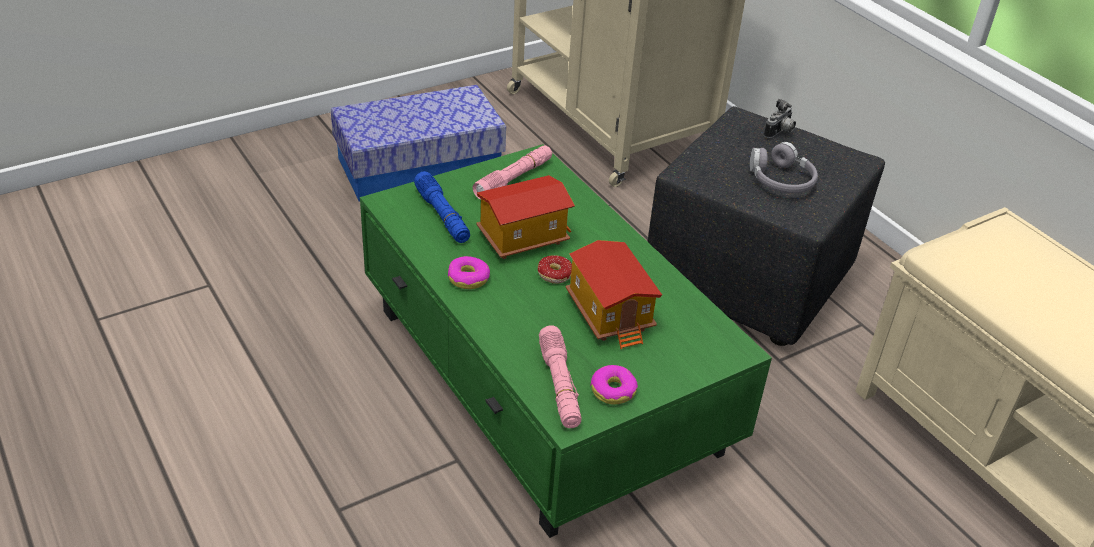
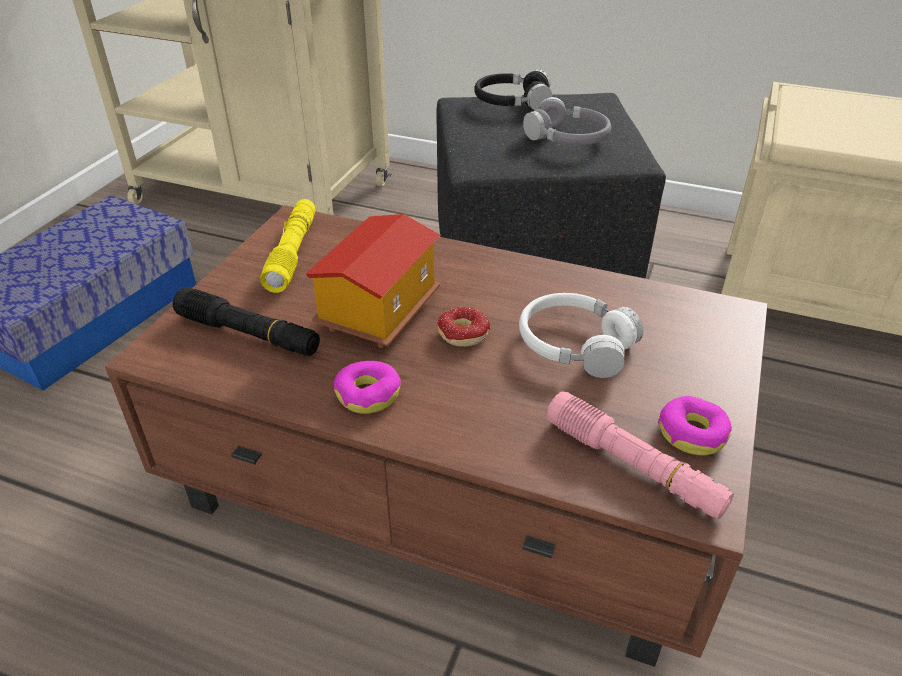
camera: 35 degrees left, 0 degrees up
green coffee table [360,144,772,538] -> brown coffee table [105,205,767,667]
blue flashlight [414,171,470,243] -> black flashlight [173,287,320,356]
pink flashlight [473,146,552,199] -> yellow flashlight [260,199,316,293]
toy house [566,240,662,349] -> white headphones [519,293,643,378]
camera [764,99,796,138] -> black headphones [474,69,552,110]

